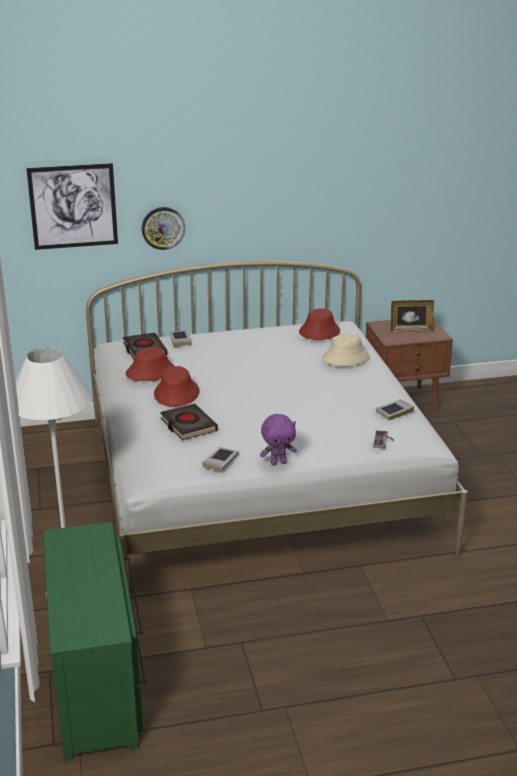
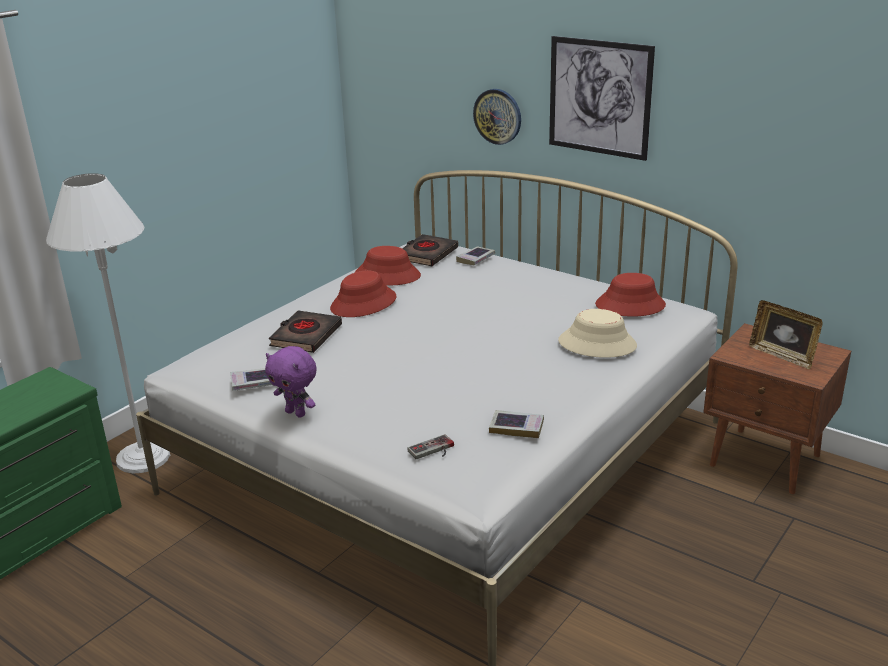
camera: 50 degrees right, 0 degrees up
picture [26,163,118,250] -> picture moved to [549,36,655,161]

